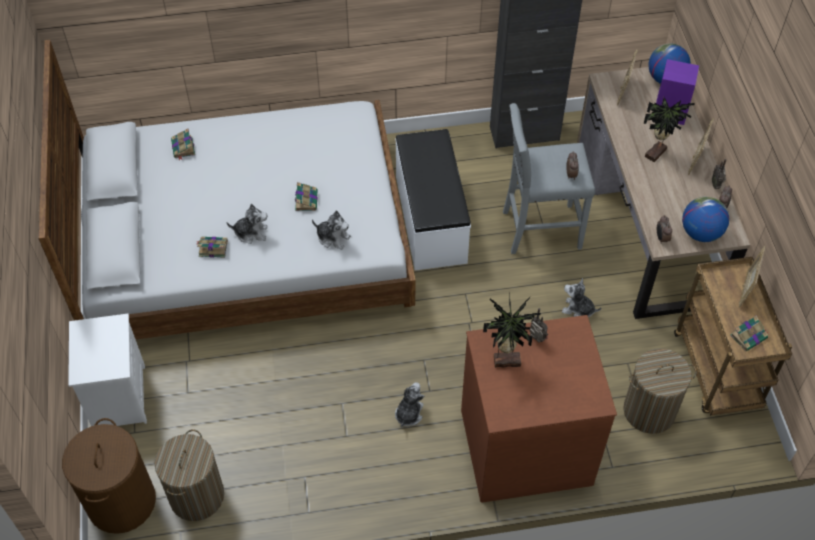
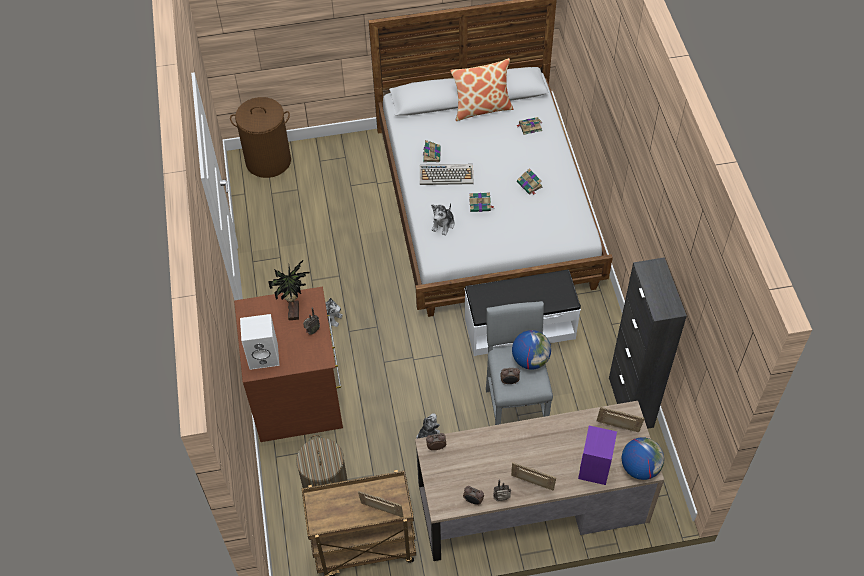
camera: 90 degrees right, 0 degrees up
white nightstand [68,314,147,426] -> none
laundry basket [155,429,224,521] -> none
plush toy [227,204,267,244] -> keyboard [420,164,474,185]
potted plant [643,98,695,162] -> none
globe [682,196,729,242] -> globe moved to [512,330,551,370]
book [730,315,768,351] -> book moved to [517,168,542,195]
none -> white speaker [240,314,280,370]
none -> pillow [451,58,513,121]

